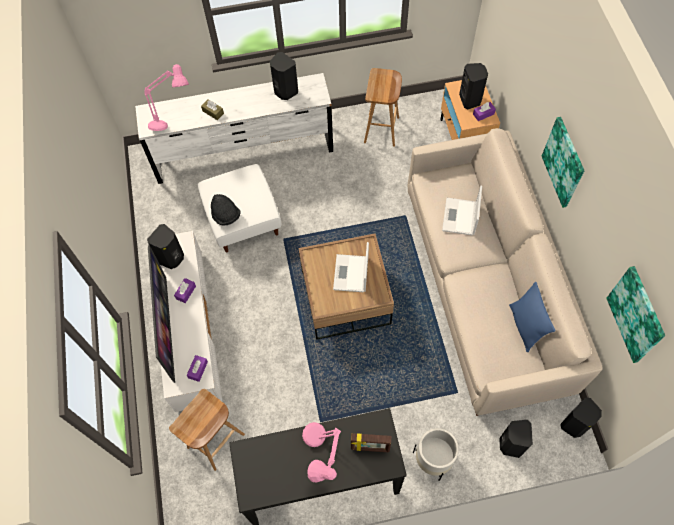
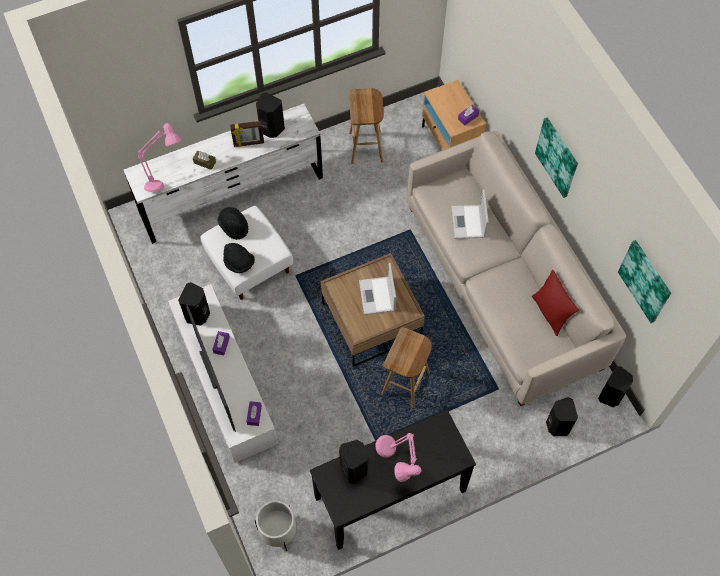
camera: 15 degrees left, 0 degrees up
brown stool [169,389,245,471] -> brown stool moved to [381,327,432,408]
picture frame [351,433,391,452] -> picture frame moved to [230,121,264,147]
white planter [413,428,459,481] -> white planter moved to [255,500,296,552]
black speaker [459,63,488,109] -> black speaker moved to [339,440,368,484]
blue pillow [509,282,556,352] -> red pillow [532,270,579,336]
none -> black hat [218,207,248,240]

